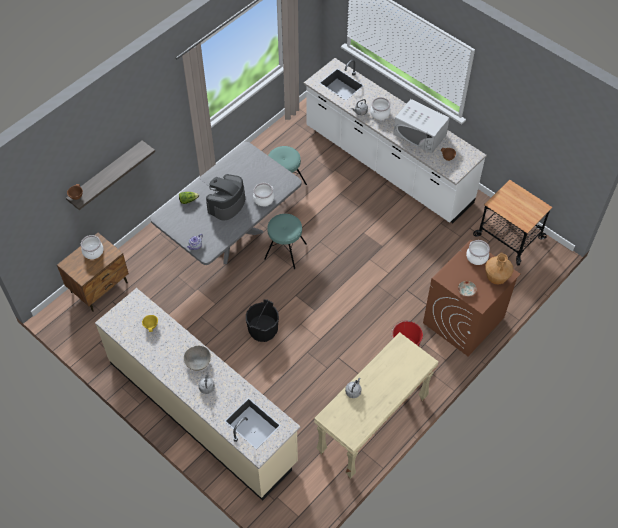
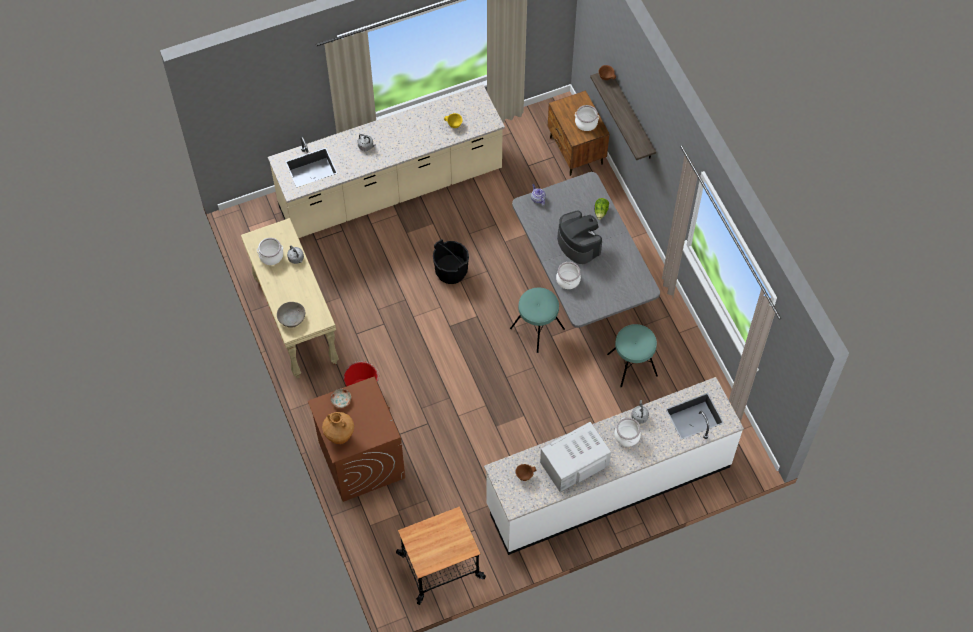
camera: 115 degrees right, 5 degrees up
grey bowl [184,346,211,371] -> grey bowl moved to [277,302,305,328]
cooking pot [466,240,490,265] -> cooking pot moved to [257,238,283,265]

